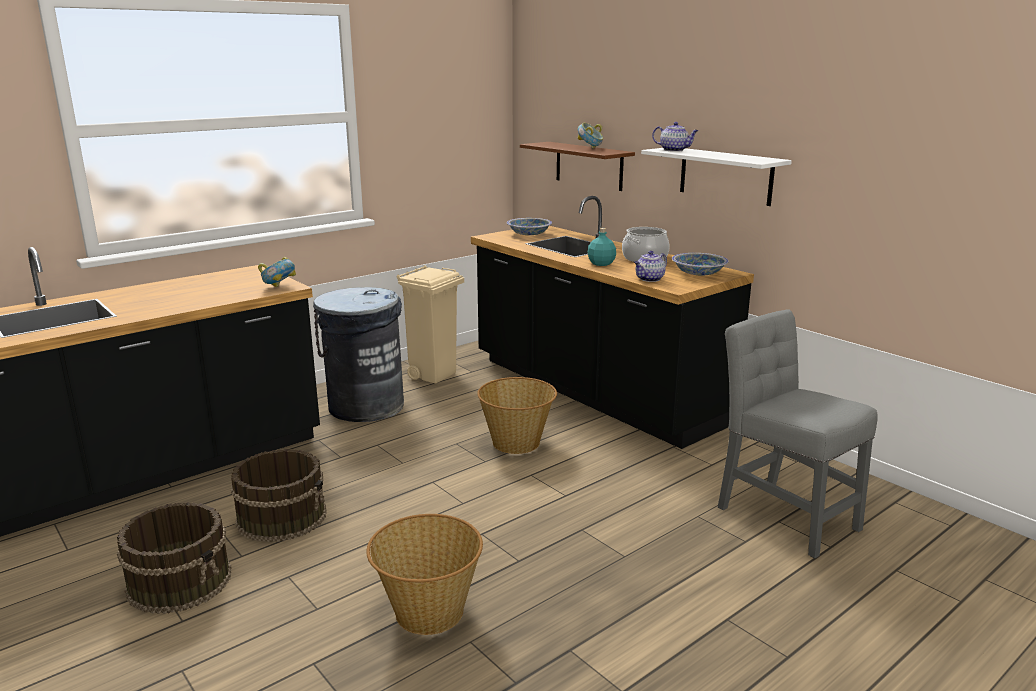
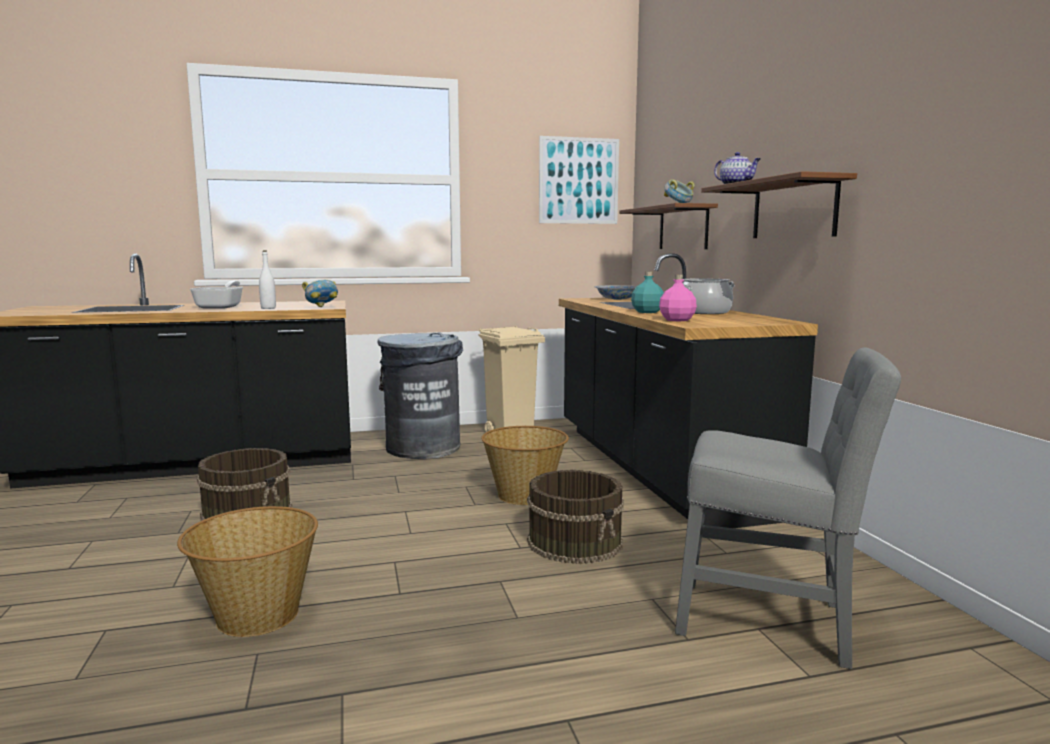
camera: 25 degrees right, 10 degrees down
brown bucket [117,502,232,614] -> brown bucket moved to [527,470,624,564]
teapot [634,251,667,282] -> pink bottle [659,274,697,321]
white shelf [641,148,792,206] -> brown shelf [701,171,857,238]
bowl [672,253,729,275] -> none
grey chair [718,309,877,558] -> grey chair turned 120 degrees clockwise [675,347,901,669]
none -> frying pan [190,281,243,309]
none -> white bottle [259,251,276,309]
none -> picture [539,136,619,224]

